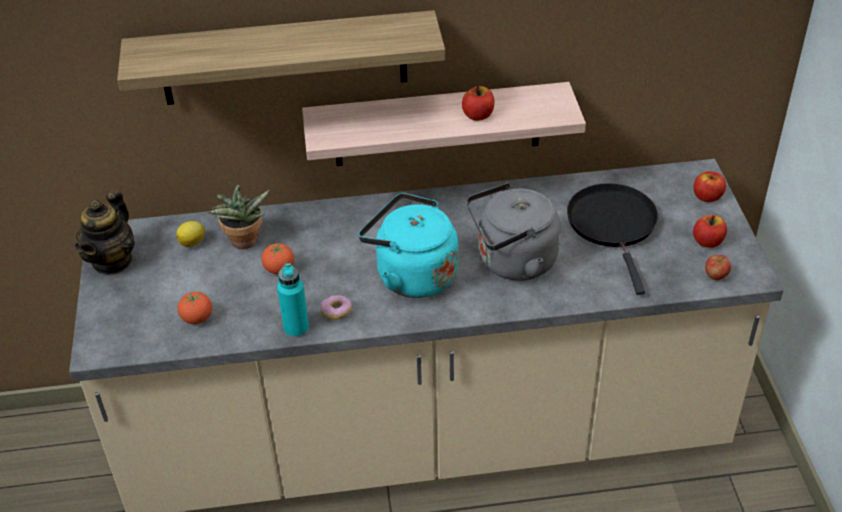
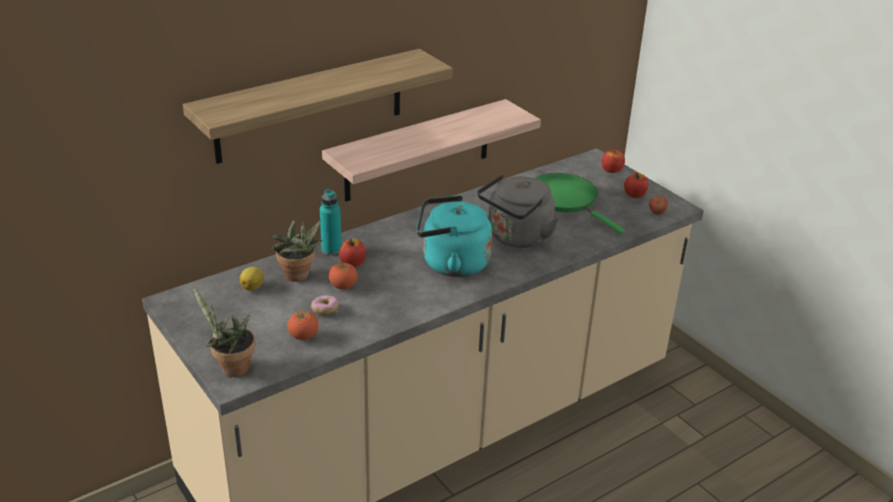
camera: 30 degrees left, 10 degrees down
teapot [75,190,135,275] -> none
turquoise bottle [277,263,309,338] -> turquoise bottle moved to [320,189,342,255]
donut [321,295,352,320] -> donut moved to [311,295,339,315]
apple [462,86,494,121] -> apple moved to [339,239,366,267]
black frying pan [567,183,658,295] -> green frying pan [535,173,625,234]
none -> potted plant [193,286,255,377]

